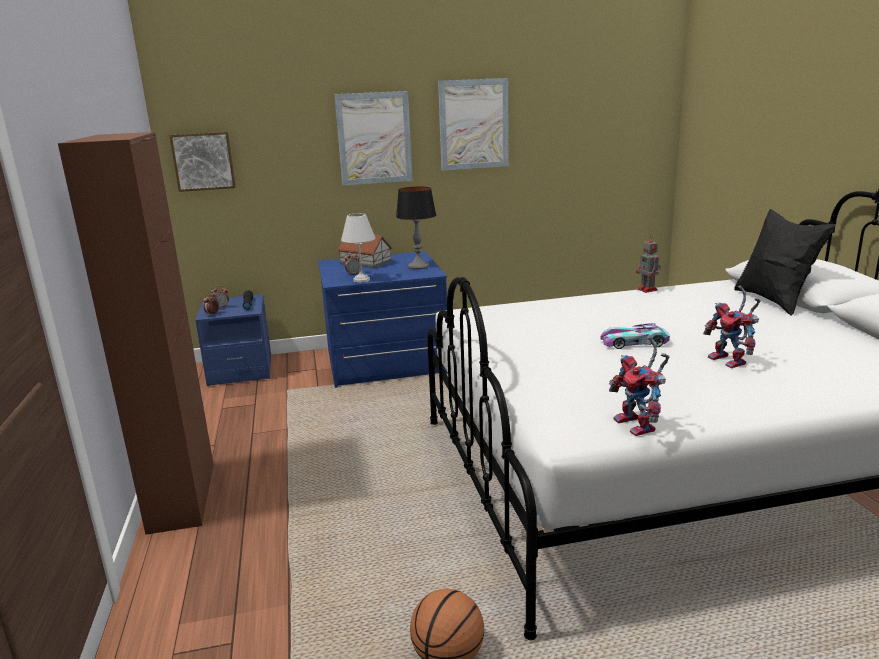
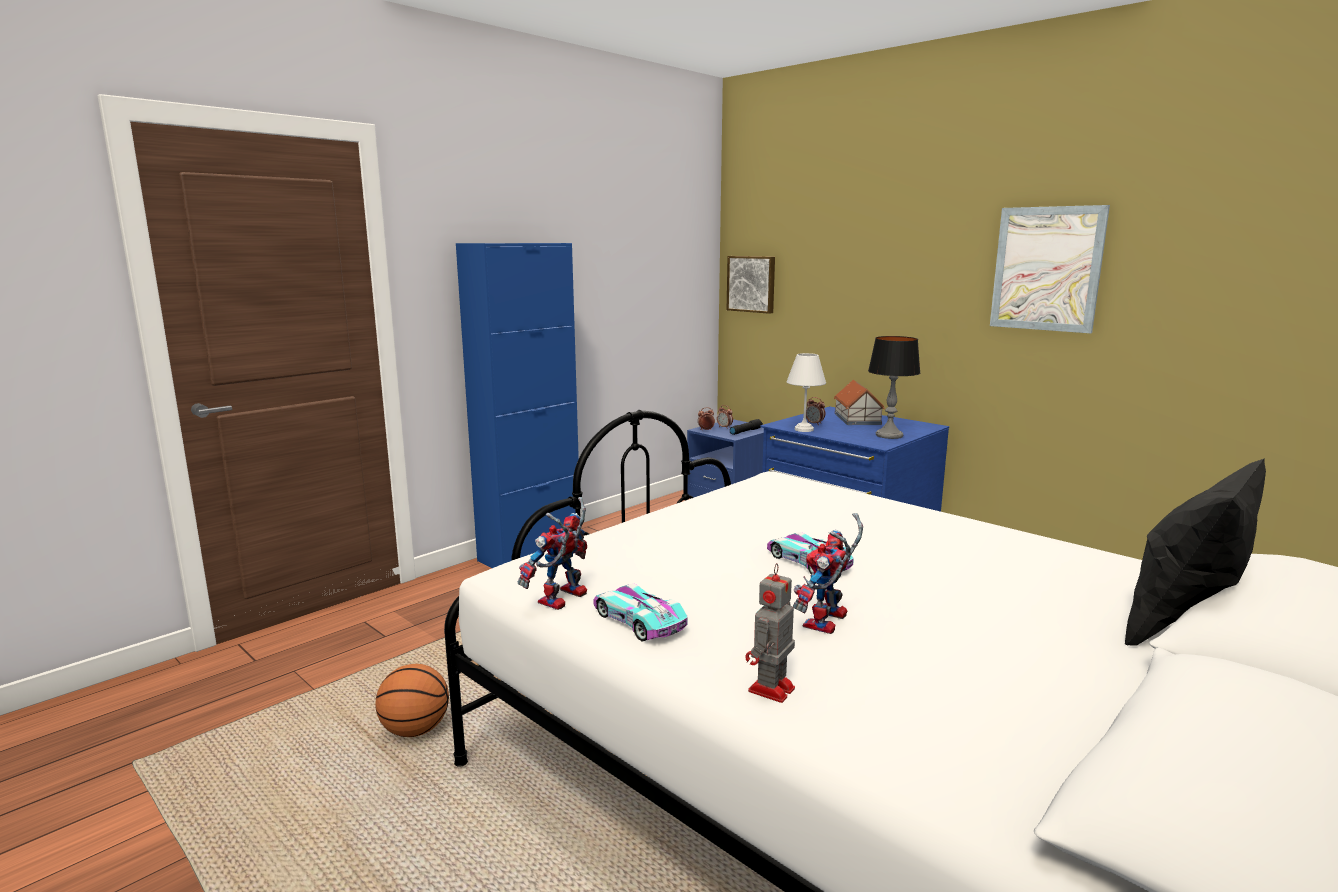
camera: 55 degrees right, 5 degrees down
brown cabinet [58,132,214,535] -> blue cabinet [456,243,579,568]
picture [334,91,413,186] -> none
toy robot [636,235,661,293] -> toy robot moved to [745,563,795,703]
none -> toy car [593,583,688,642]

